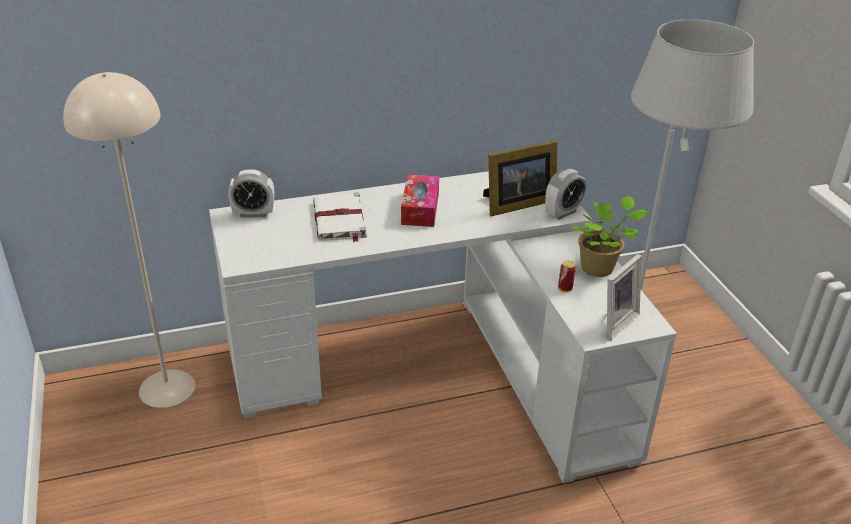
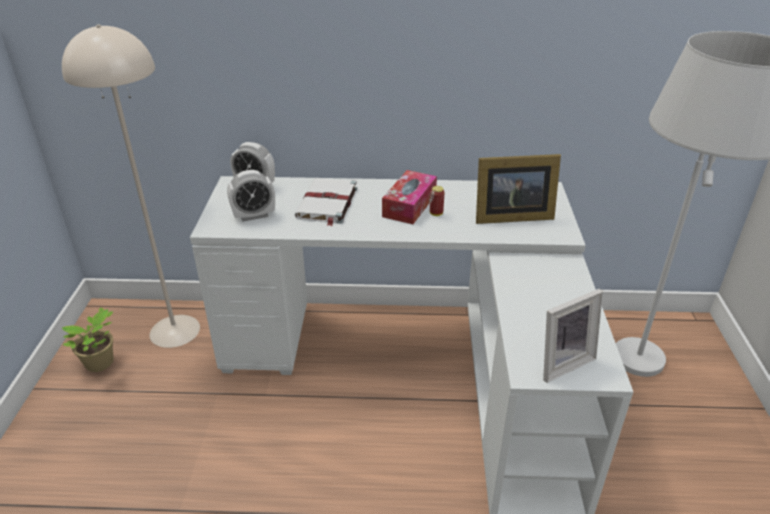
camera: 20 degrees right, 0 degrees up
alarm clock [545,169,586,220] -> alarm clock moved to [227,170,275,222]
can [558,260,576,292] -> can moved to [430,186,445,216]
potted plant [571,195,648,277] -> potted plant moved to [61,307,113,372]

